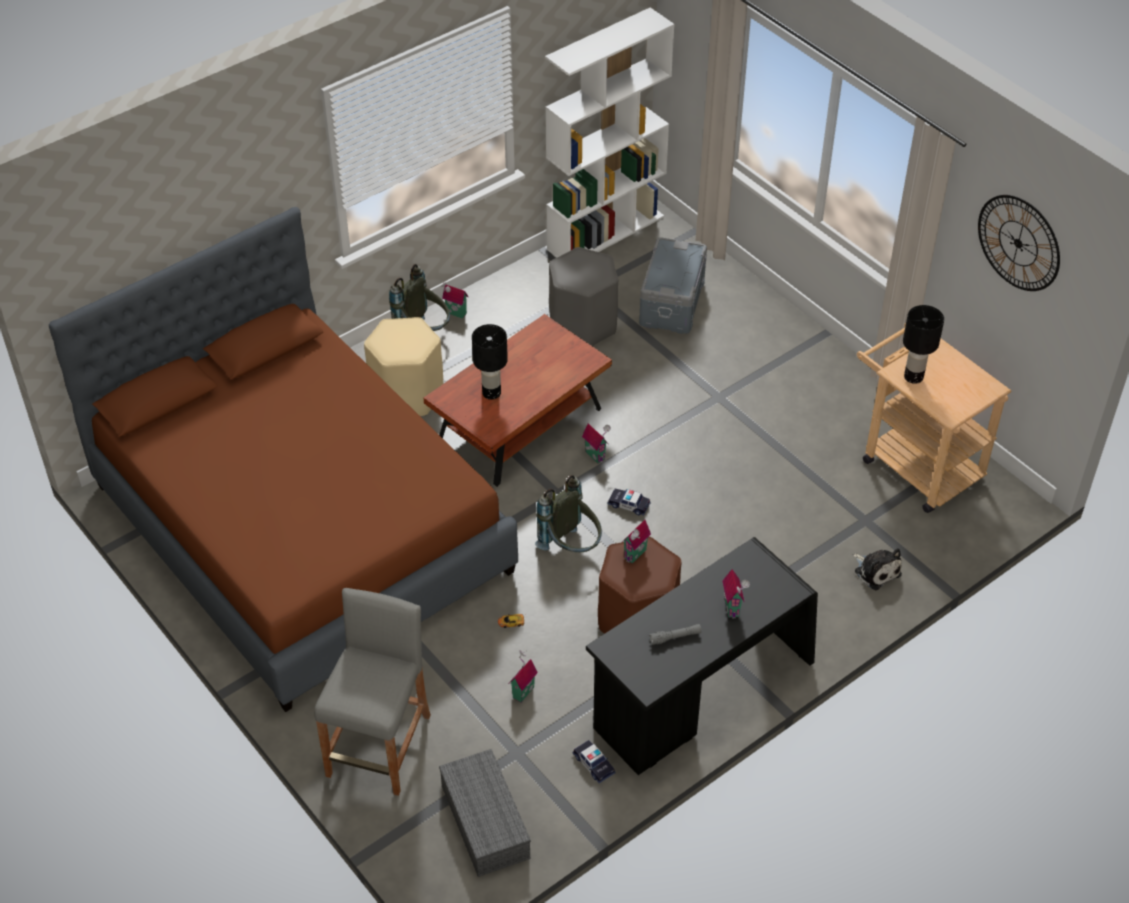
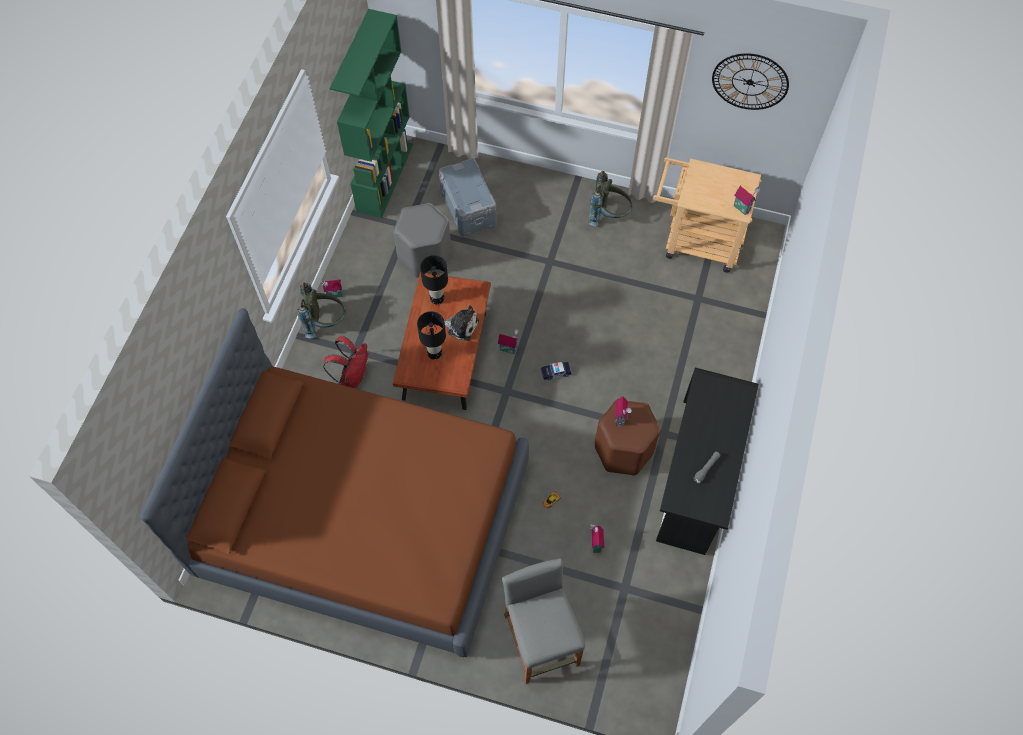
camera: 35 degrees left, 15 degrees up
beige stool [364,317,444,416] -> red backpack [323,336,368,388]
grey storage box [439,749,531,877] -> none
grey backpack [535,475,602,552] -> grey backpack moved to [589,171,633,226]
white bookcase [545,7,675,258] -> green bookcase [330,9,413,218]
toy car [573,740,616,783] -> none
toy house [723,569,750,619] -> toy house moved to [734,186,760,215]
plush toy [853,548,902,590] -> plush toy moved to [444,305,479,341]
black table lamp [903,305,944,384] -> black table lamp moved to [420,255,448,304]

